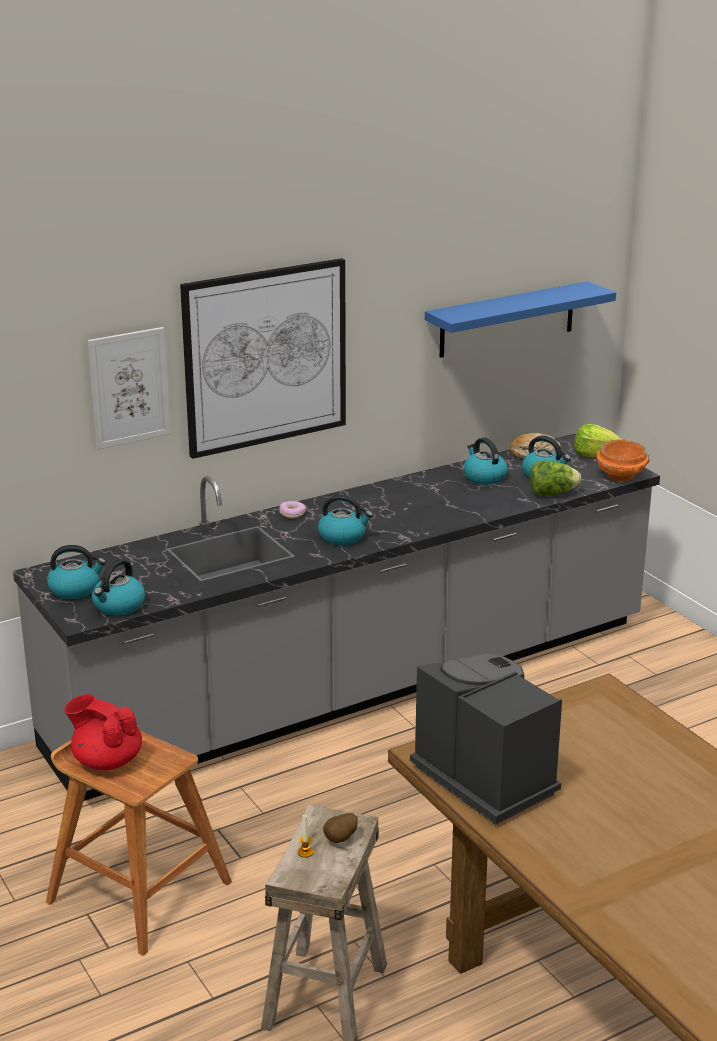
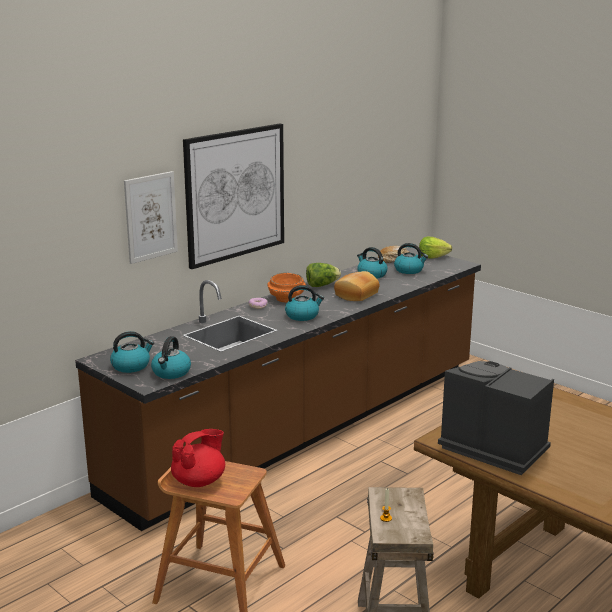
camera: 15 degrees left, 5 degrees down
grey counter [13,433,660,801] -> brown counter [75,247,481,531]
red teapot [64,694,142,770] -> red teapot turned 120 degrees clockwise [171,429,225,487]
potato [323,813,358,843] -> none
blue shelf [425,281,616,358] -> none
lettuce [530,460,581,496] -> lettuce moved to [306,263,341,287]
orange bowl [597,440,650,481] -> orange bowl moved to [267,273,306,303]
none -> bread [334,271,379,301]

